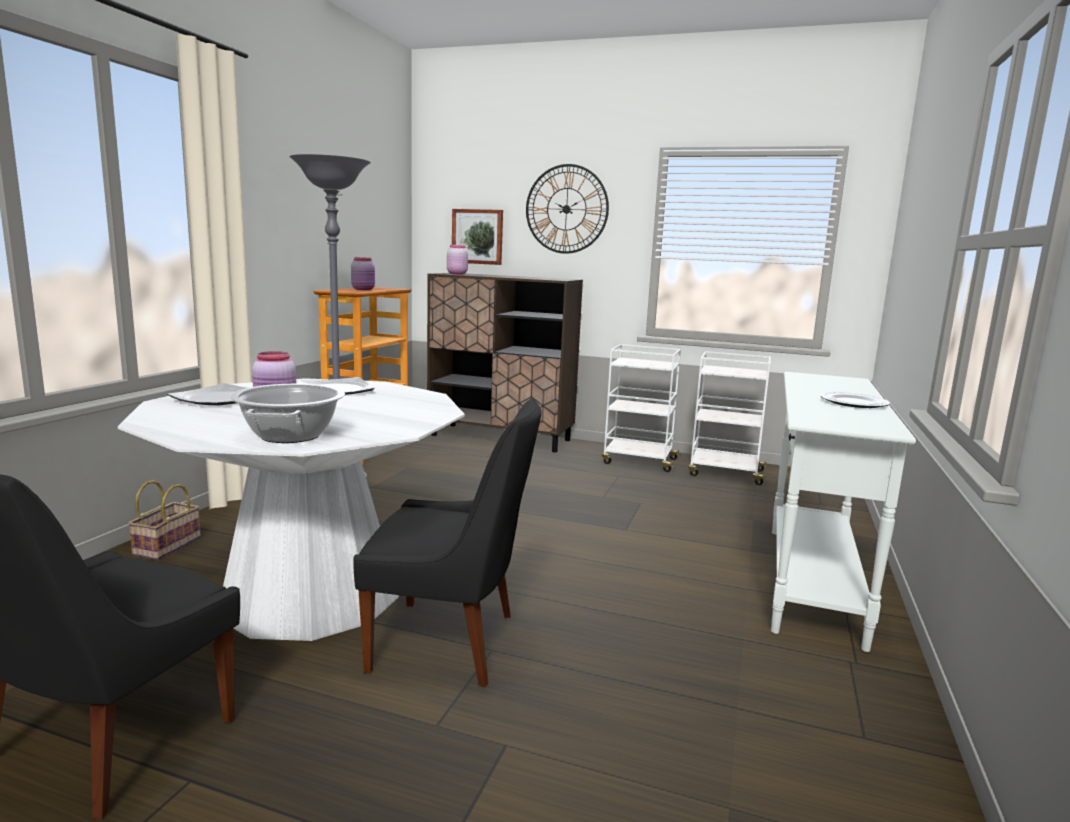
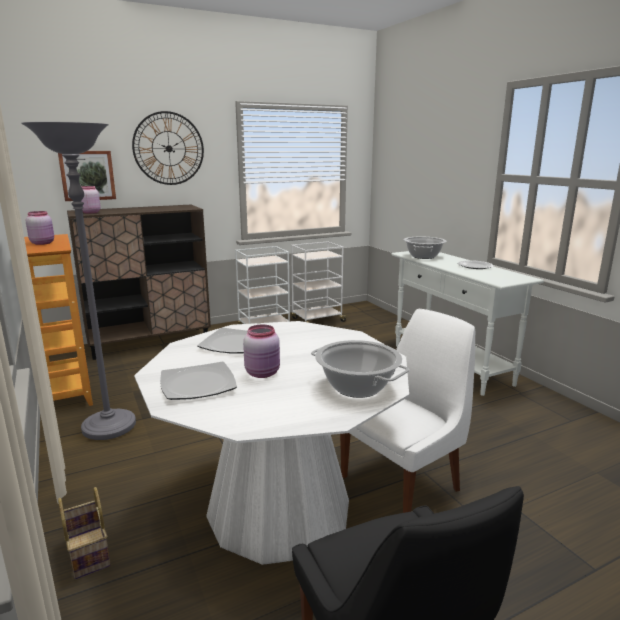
camera: 45 degrees left, 5 degrees up
black chair [353,398,541,688] -> white chair [340,309,475,513]
none -> cooking pot [403,237,447,259]

